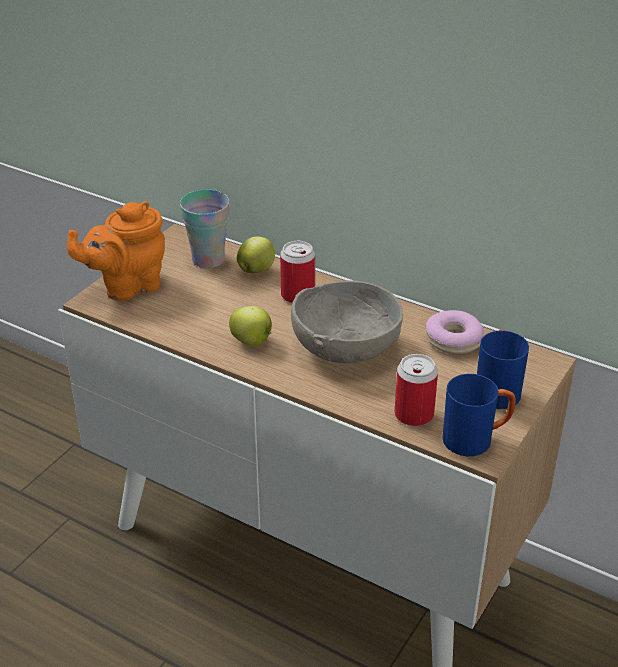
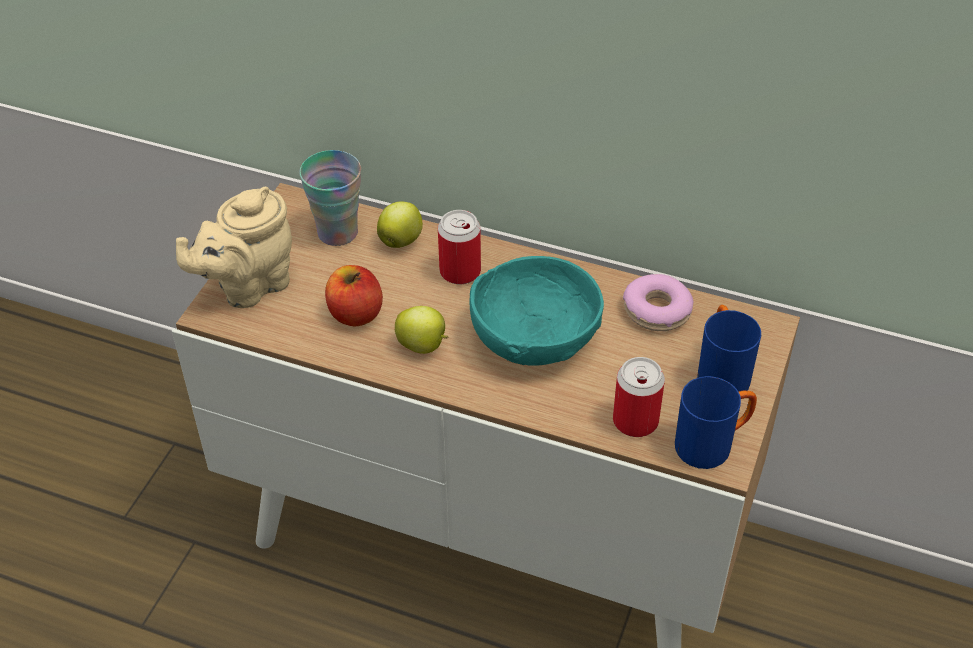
camera: 10 degrees left, 10 degrees up
orange teapot [67,201,165,301] -> beige teapot [176,187,292,308]
grey bowl [291,280,403,363] -> turquoise bowl [470,256,604,366]
none -> apple [325,265,383,327]

